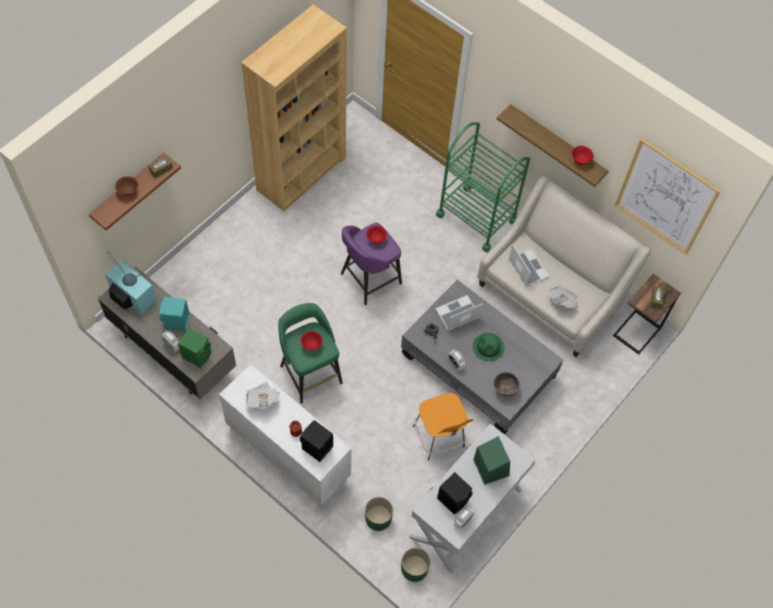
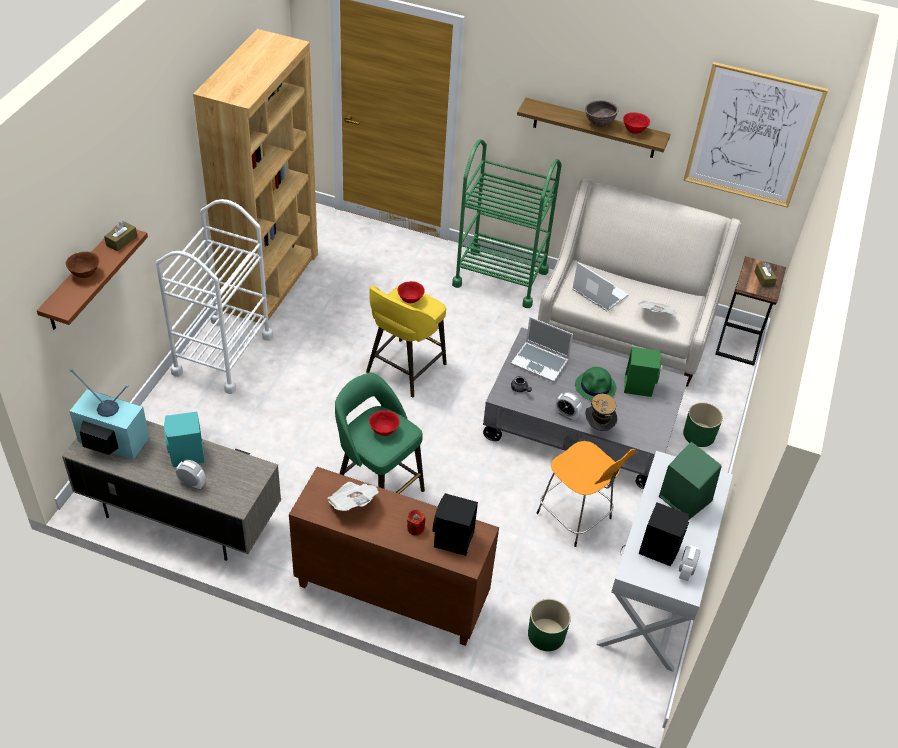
camera: 20 degrees left, 15 degrees down
green speaker [178,328,211,368] -> green speaker moved to [624,347,661,397]
white cabinet [219,364,352,508] -> brown cabinet [289,467,499,646]
purple stool [341,223,402,305] -> yellow stool [366,286,447,397]
green planter [401,547,430,582] -> green planter moved to [683,402,723,447]
laptop [435,295,483,331] -> laptop turned 105 degrees counterclockwise [511,317,573,382]
brown bowl [493,372,520,397] -> brown bowl moved to [585,100,619,127]
none -> white cart [156,199,273,394]
none -> hat [585,394,617,431]

